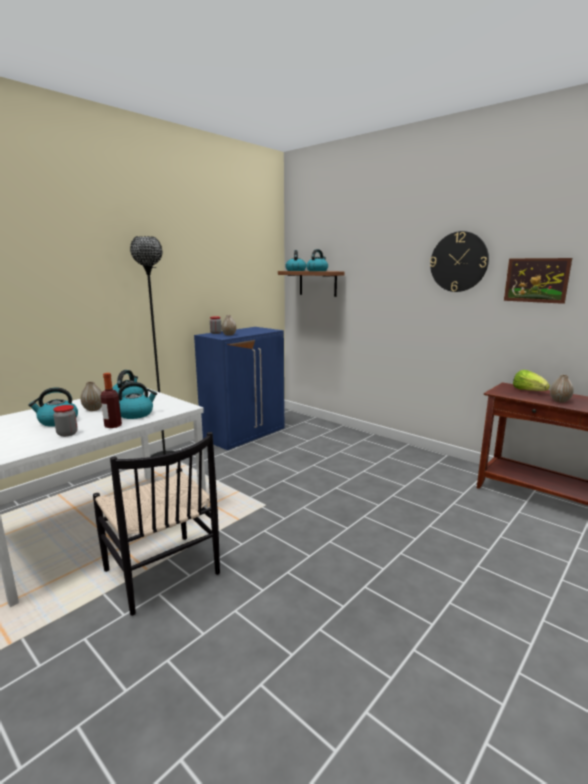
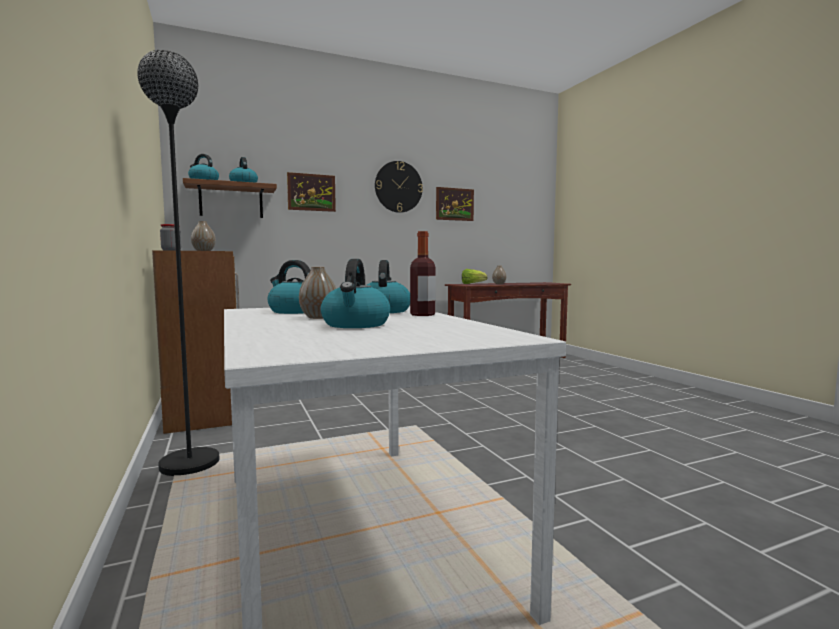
camera: 65 degrees left, 10 degrees down
jar [53,405,78,437] -> none
black chair [93,432,220,616] -> none
blue cabinet [194,327,284,450] -> brown cabinet [152,250,240,434]
none -> picture [287,172,336,212]

